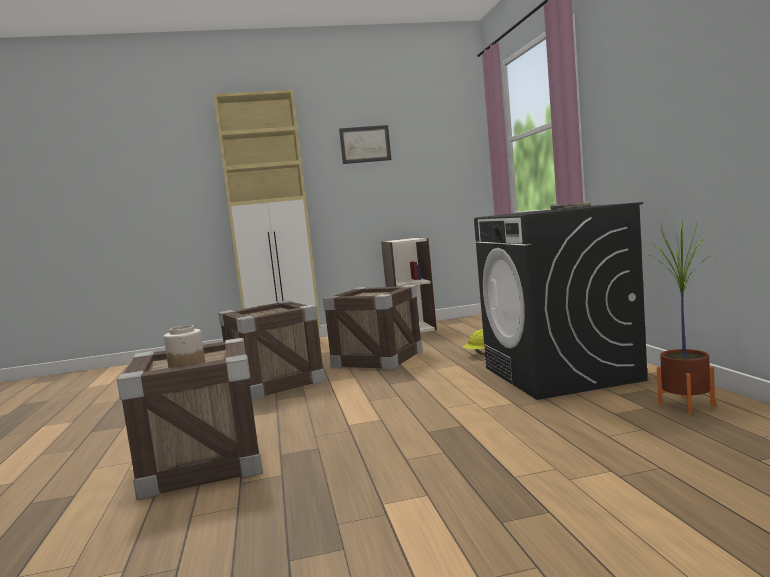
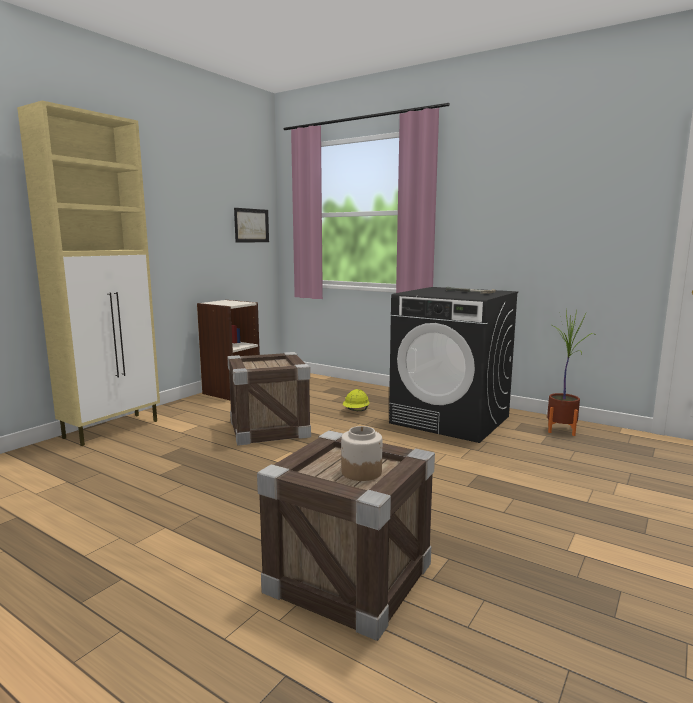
camera: 45 degrees left, 5 degrees up
crate [218,300,325,400] -> none
picture [339,125,391,164] -> picture moved to [234,208,269,242]

